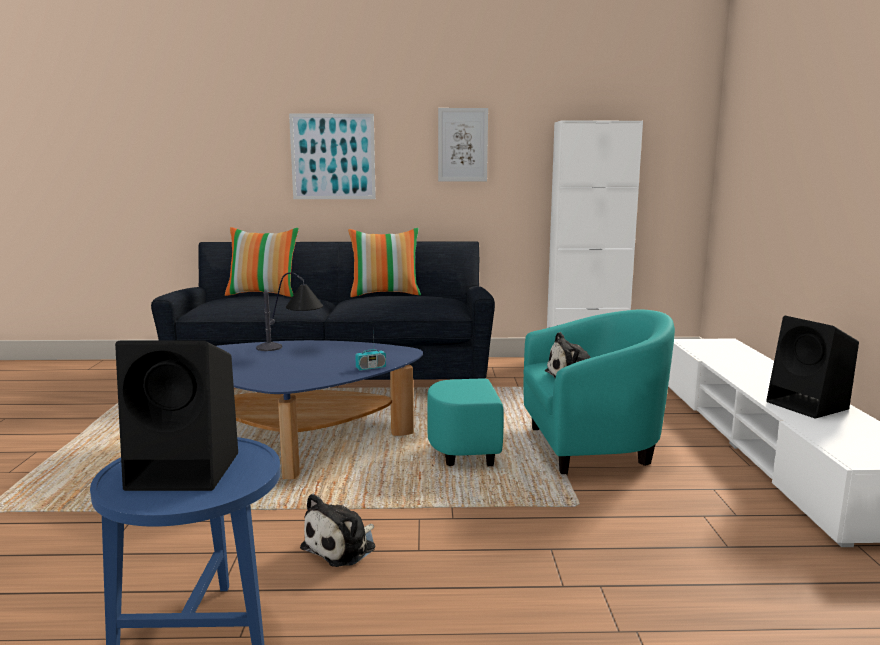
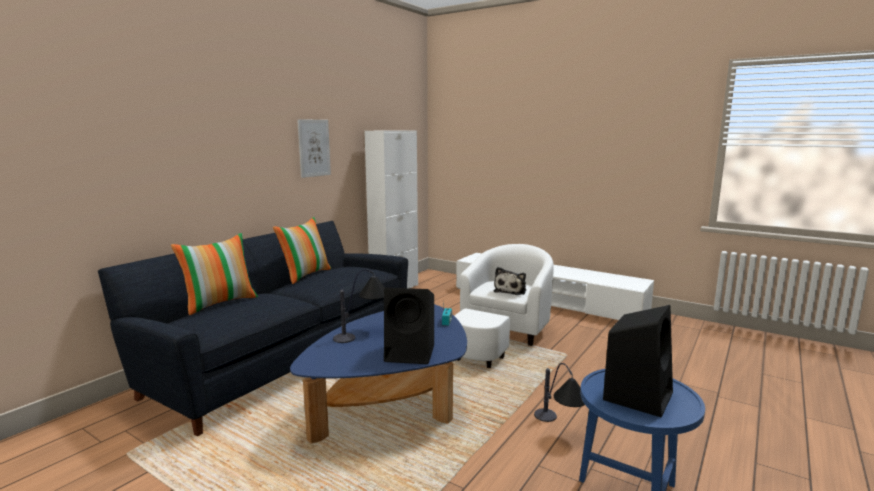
camera: 55 degrees left, 0 degrees up
picture [289,114,376,199] -> none
plush toy [300,494,375,567] -> table lamp [534,363,585,422]
turquoise armchair [427,309,675,475] -> white armchair [454,244,554,368]
black speaker [766,316,859,419] -> black speaker moved to [384,288,434,364]

